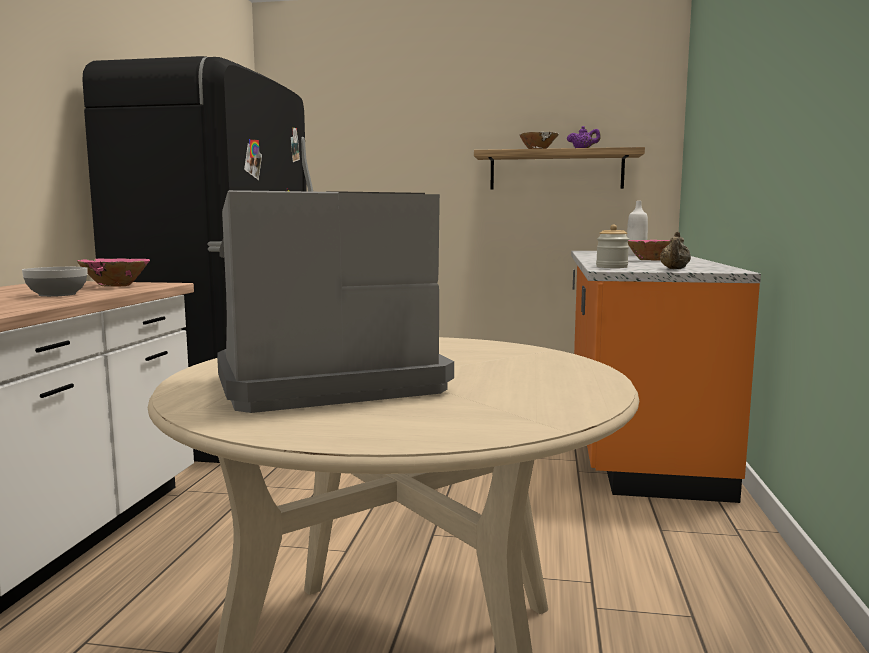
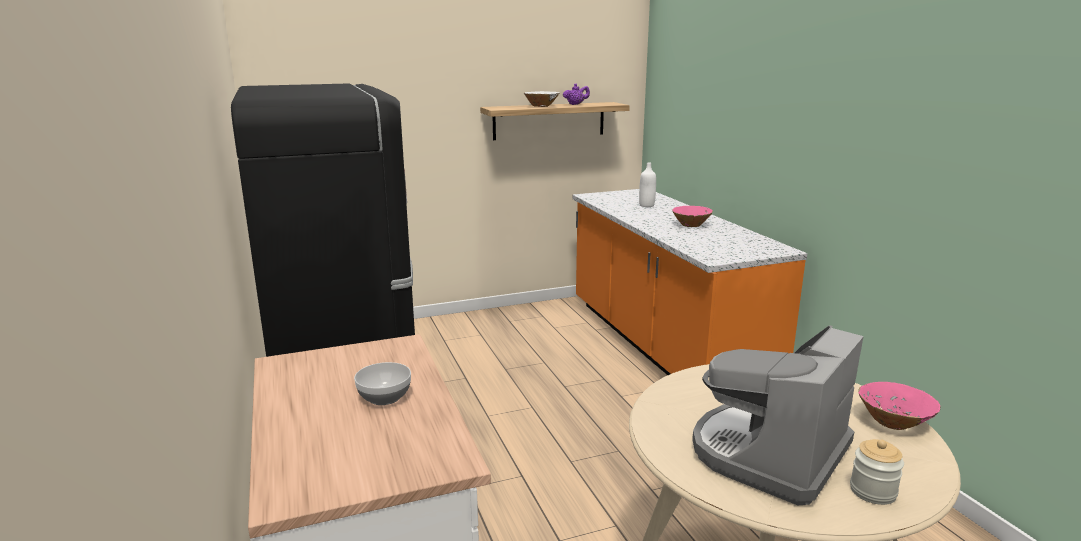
camera: 30 degrees left, 10 degrees up
pink bowl [77,258,150,287] -> pink bowl moved to [858,382,940,430]
jar [596,225,629,268] -> jar moved to [850,439,904,505]
beige teapot [660,232,691,269] -> none

